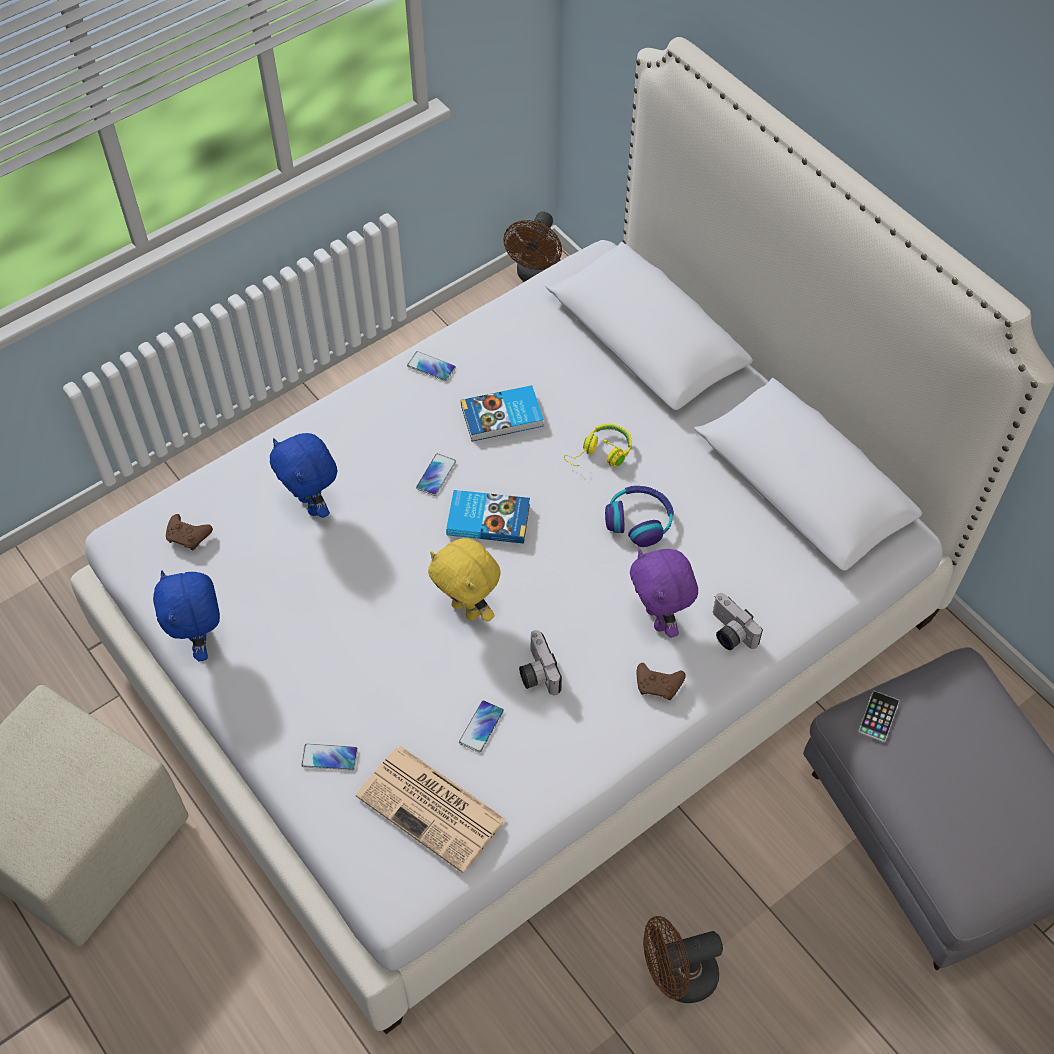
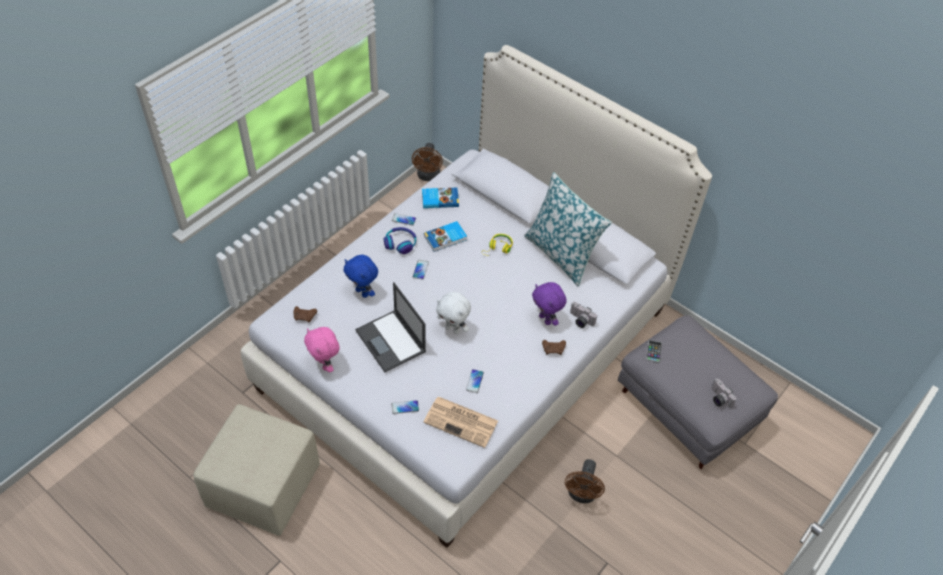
camera: 15 degrees left, 5 degrees down
blue plush toy [153,571,220,661] -> pink plush toy [304,327,340,372]
yellow plush toy [428,538,500,621] -> white plush toy [436,292,471,334]
book [446,490,530,544] -> book moved to [422,188,459,208]
camera [519,630,562,695] -> camera moved to [711,379,737,408]
headphones [605,486,674,547] -> headphones moved to [384,227,416,254]
brown fan [643,916,723,1003] -> brown fan turned 45 degrees counterclockwise [565,459,605,503]
none -> laptop [355,282,426,372]
none -> pillow [524,172,612,286]

